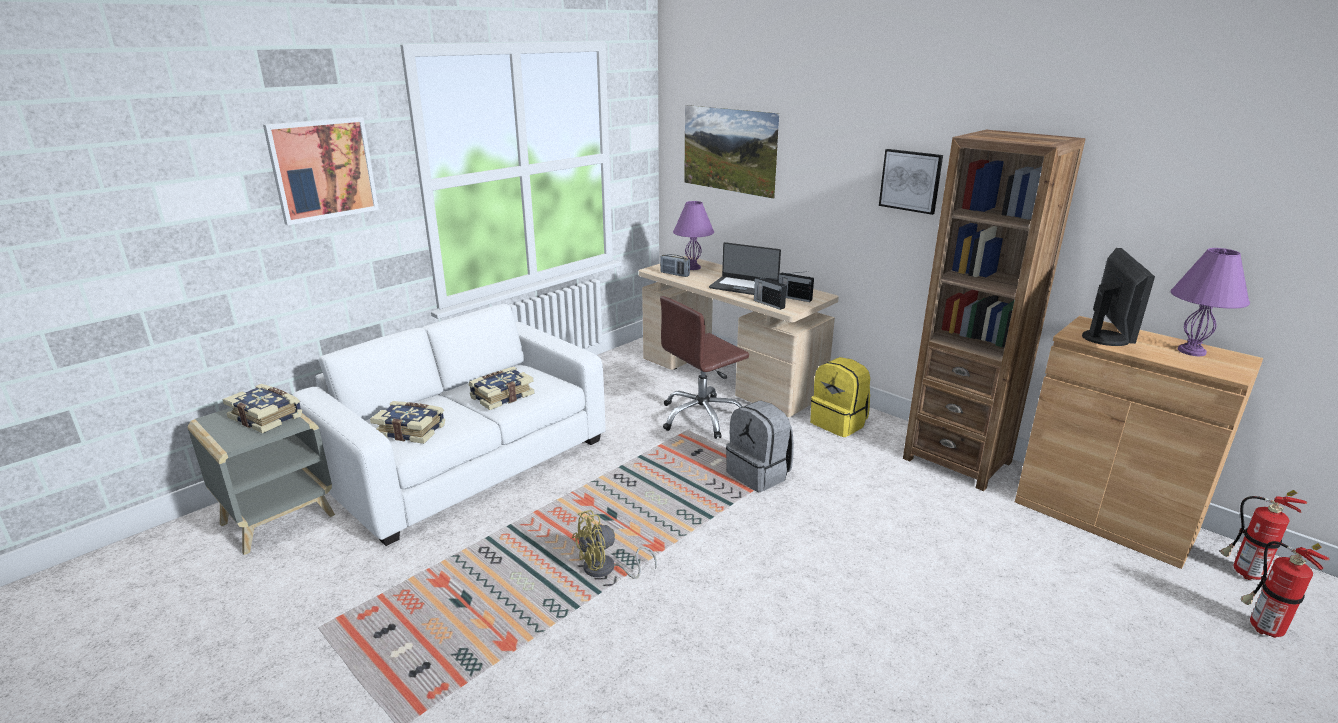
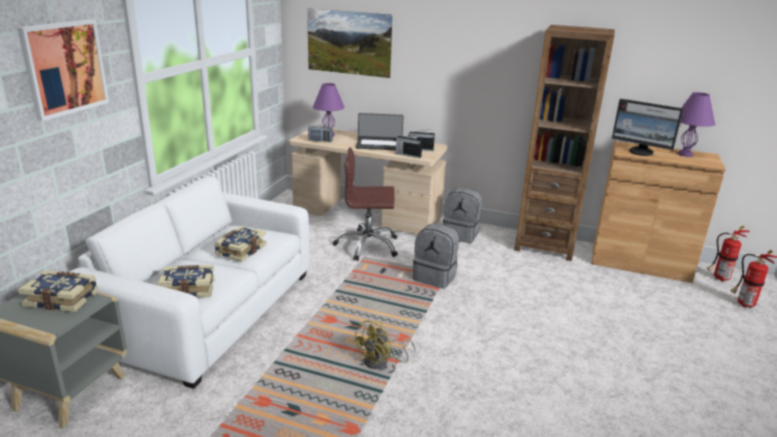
camera: 25 degrees left, 0 degrees up
brown office chair [660,296,749,439] -> brown office chair turned 60 degrees clockwise [333,147,398,261]
yellow backpack [810,357,870,437] -> grey backpack [443,188,482,243]
picture [879,149,943,215] -> none
monitor [1082,248,1155,346] -> monitor turned 135 degrees clockwise [612,99,684,156]

